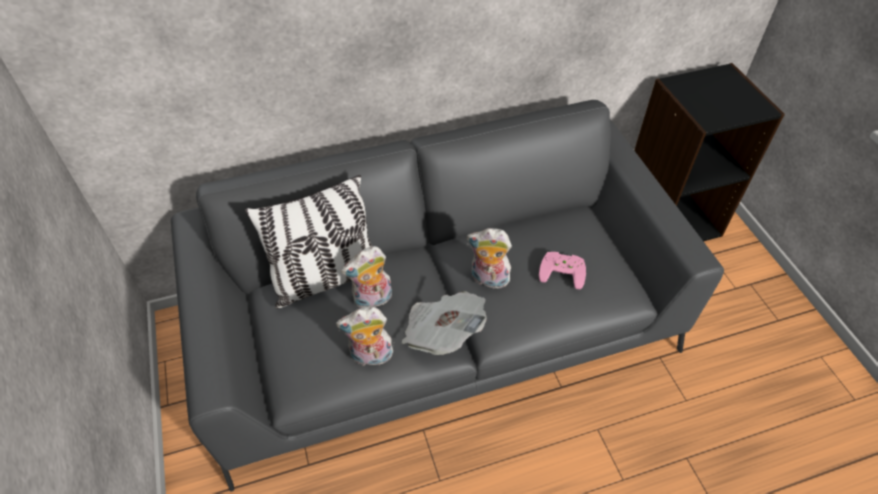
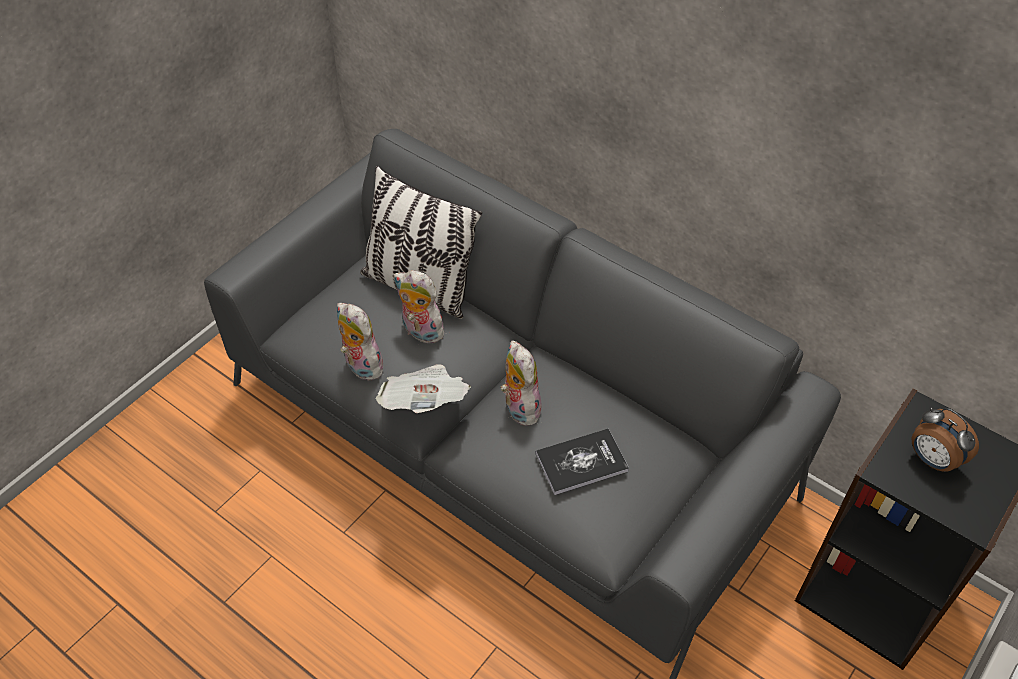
camera: 55 degrees right, 0 degrees up
pink game controller [539,252,586,289] -> book [536,429,629,495]
none -> alarm clock [912,408,979,472]

